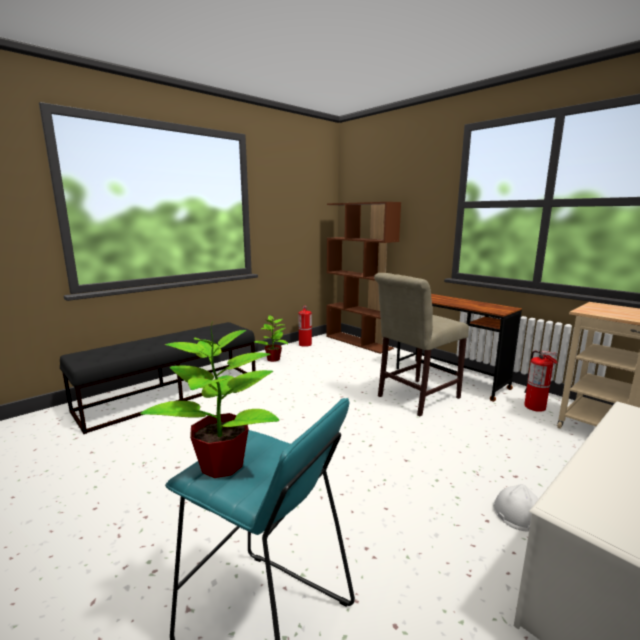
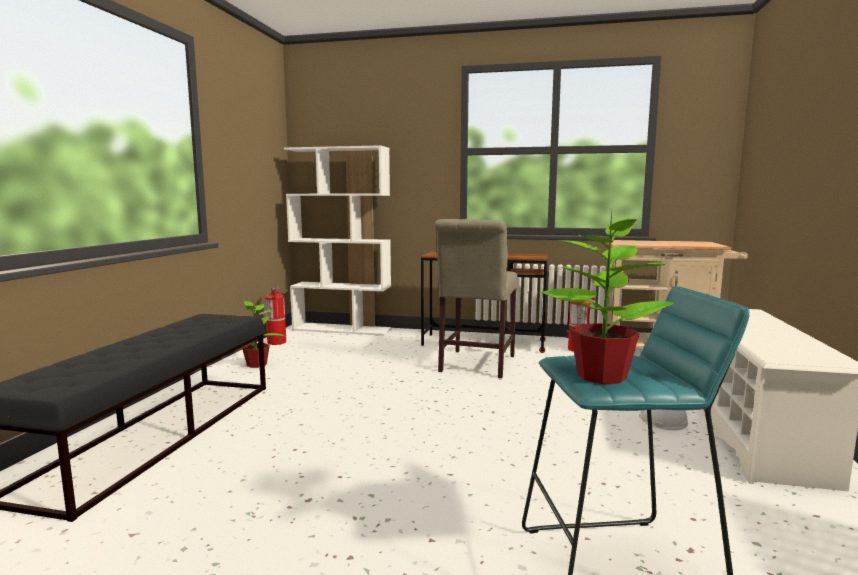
camera: 35 degrees left, 5 degrees down
brown bookcase [326,202,401,354] -> white bookcase [284,145,392,336]

